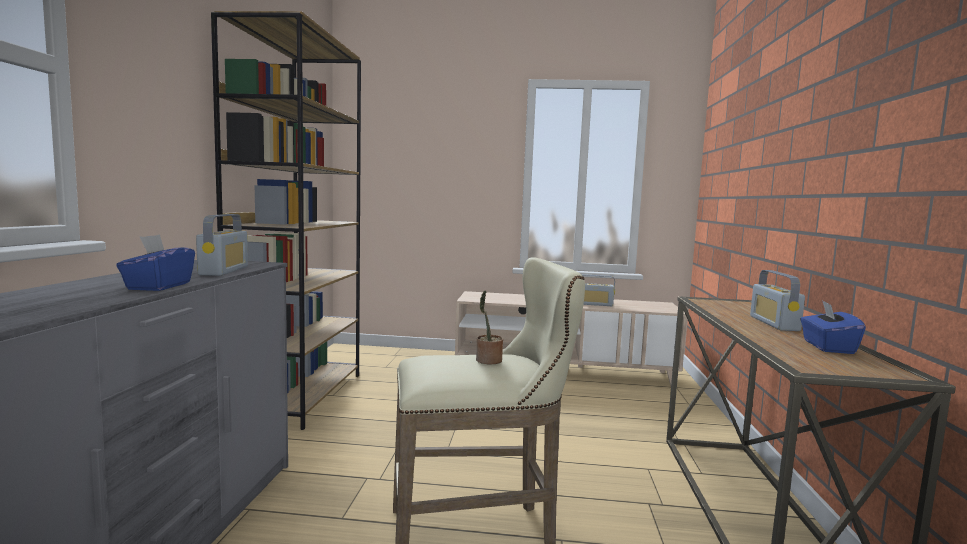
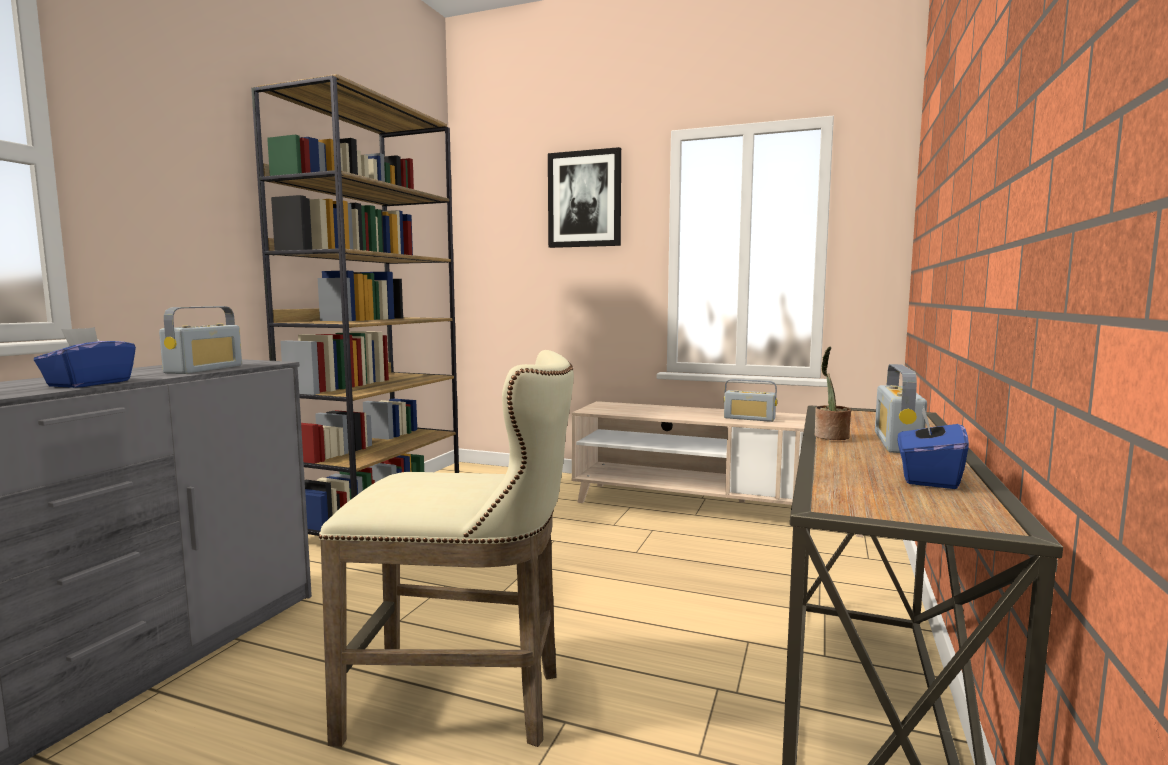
camera: 15 degrees right, 0 degrees up
potted plant [476,290,503,364] -> potted plant moved to [815,347,851,440]
none -> picture [548,147,621,248]

